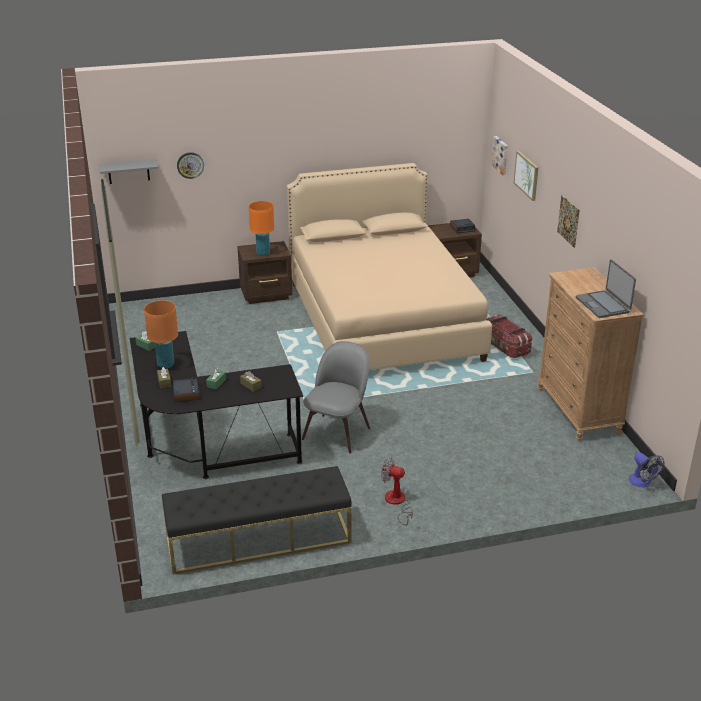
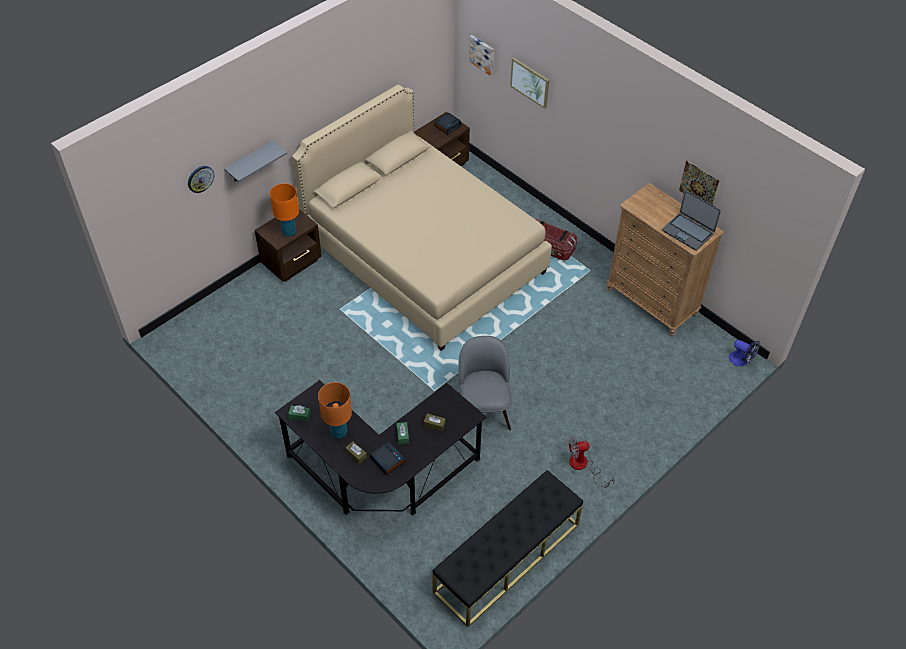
camera: 30 degrees left, 20 degrees up
grey shelf [99,159,158,184] -> grey shelf moved to [224,141,287,182]
picture [557,195,580,248] -> picture moved to [679,160,719,205]

